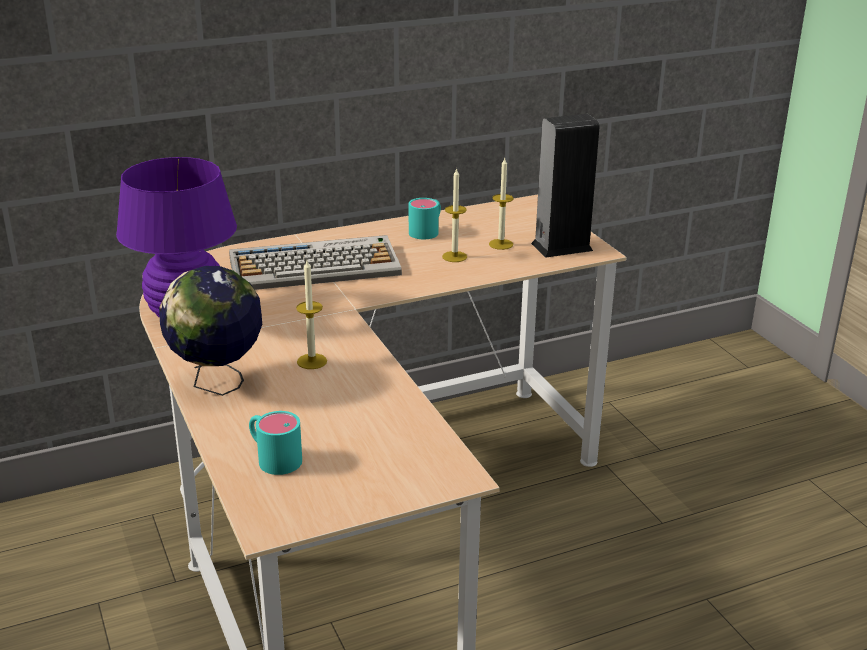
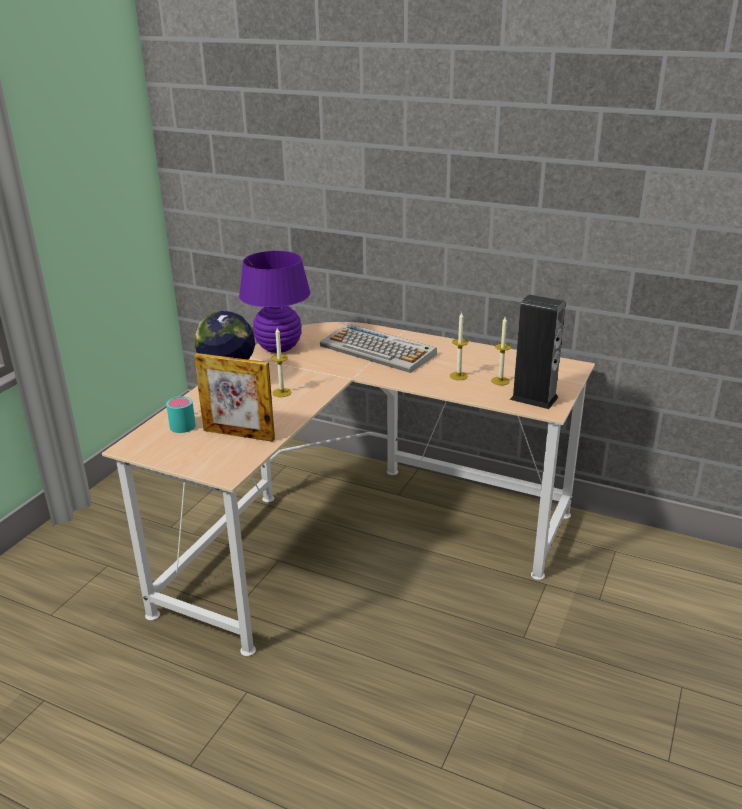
camera: 50 degrees right, 0 degrees up
turquoise mug [409,198,441,239] -> none
none -> picture frame [194,353,275,442]

